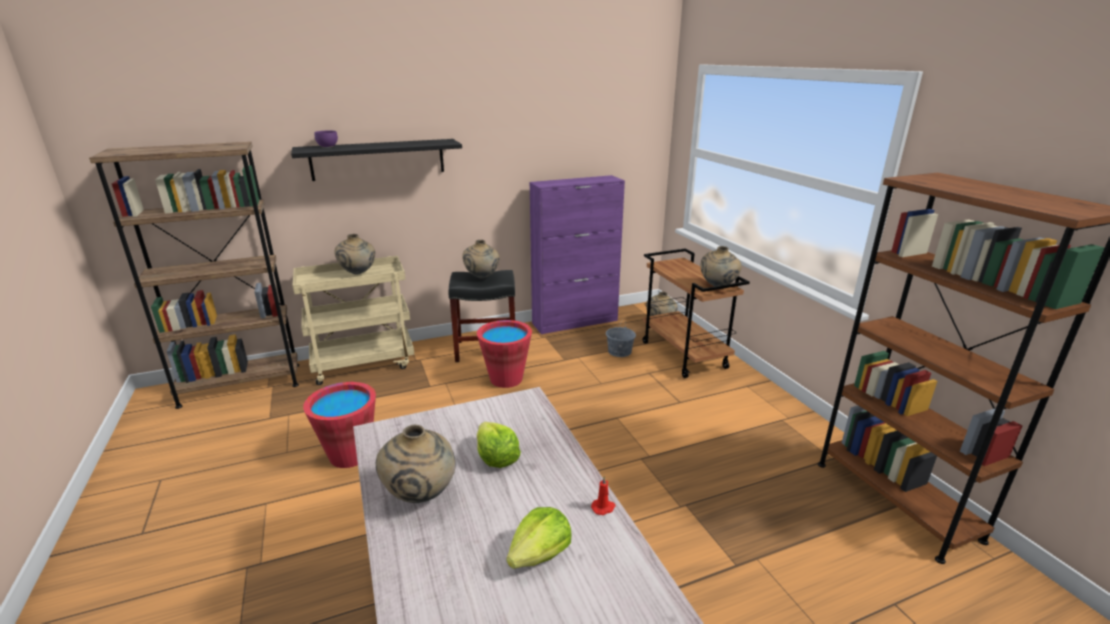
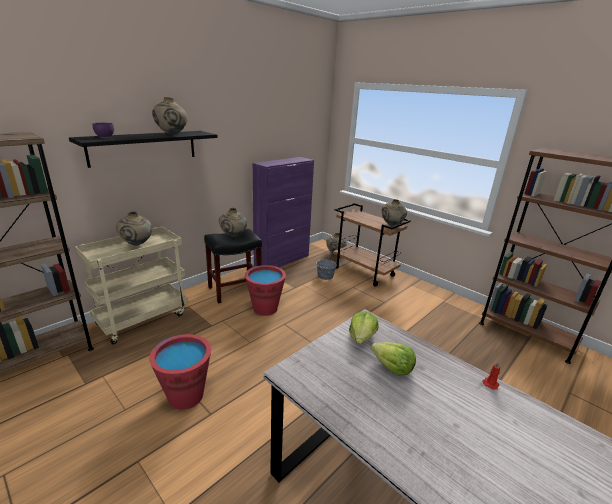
camera: 25 degrees left, 0 degrees up
beige vase [376,425,456,503] -> beige vase moved to [152,97,188,135]
lettuce [506,507,572,569] -> lettuce moved to [349,311,379,344]

